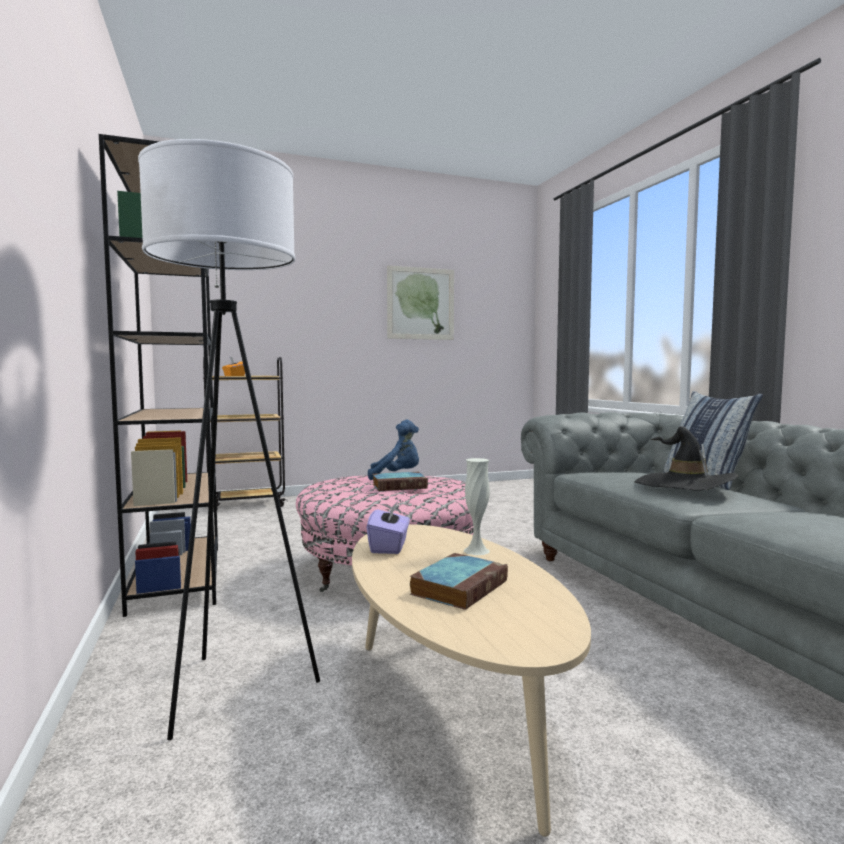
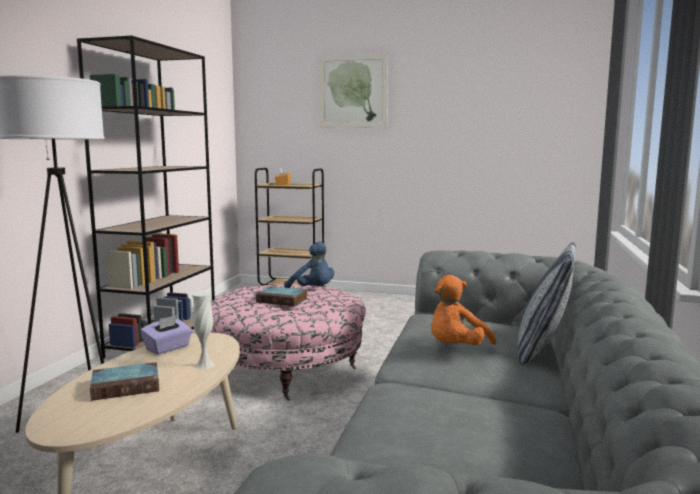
camera: 35 degrees right, 5 degrees up
picture [387,265,454,340] -> picture moved to [319,54,388,128]
black hat [634,426,738,491] -> orange plush toy [431,275,496,345]

